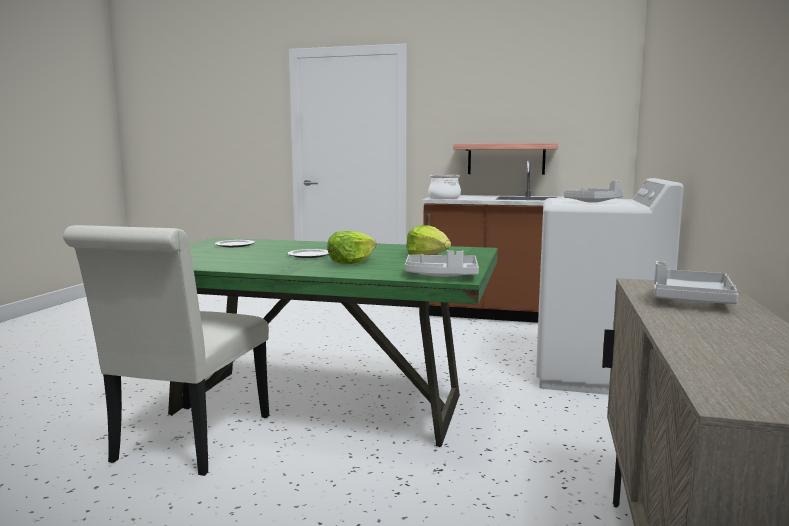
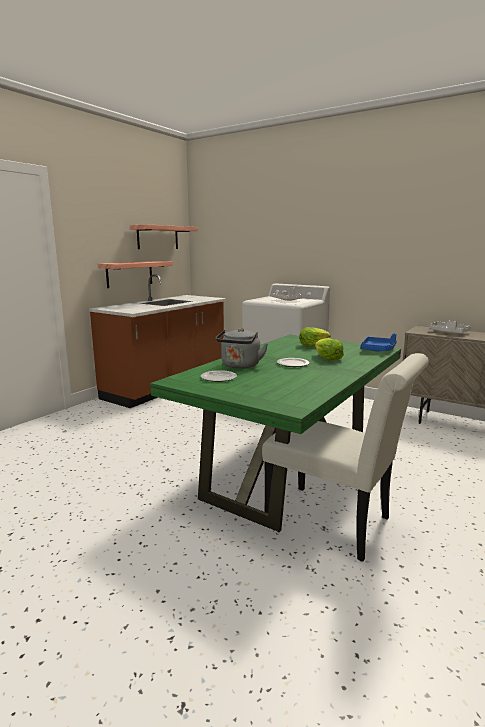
camera: 70 degrees left, 5 degrees up
grey tray [405,250,479,277] -> blue tray [360,333,396,351]
cooking pot [428,175,461,199] -> none
none -> shelf [130,225,198,249]
none -> grey kettle [216,328,268,369]

